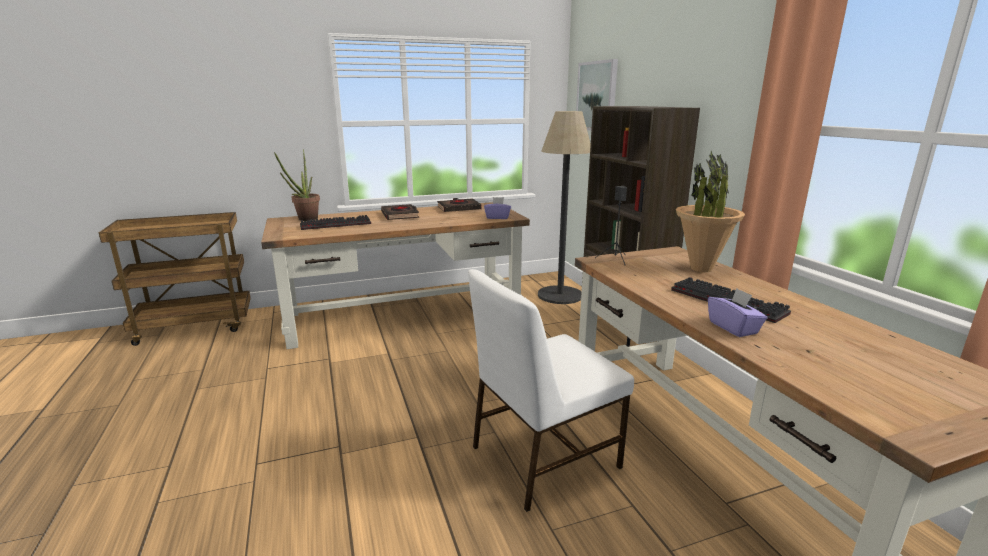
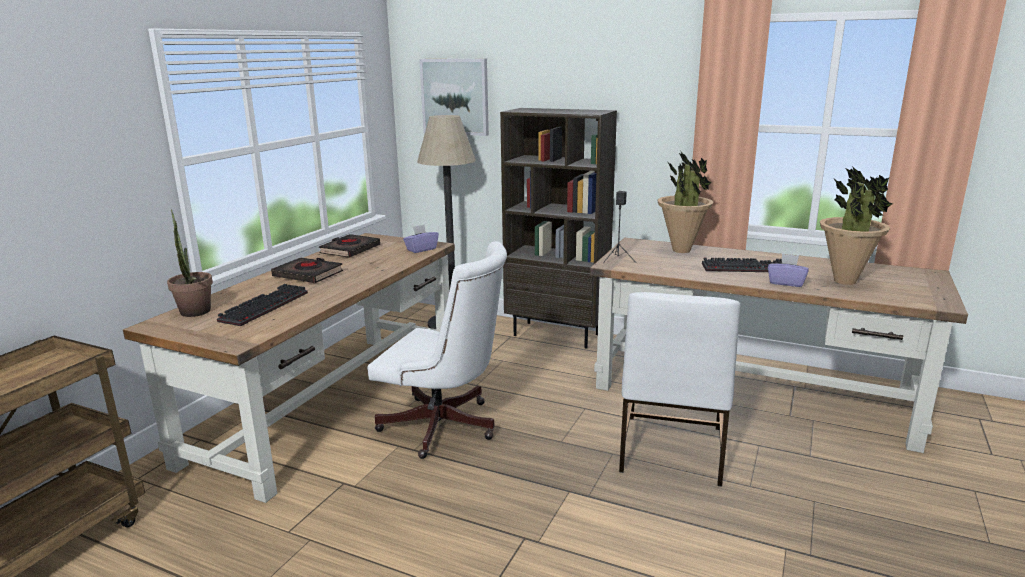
camera: 45 degrees left, 0 degrees up
none -> white office chair [367,241,507,459]
none -> potted plant [820,166,893,285]

